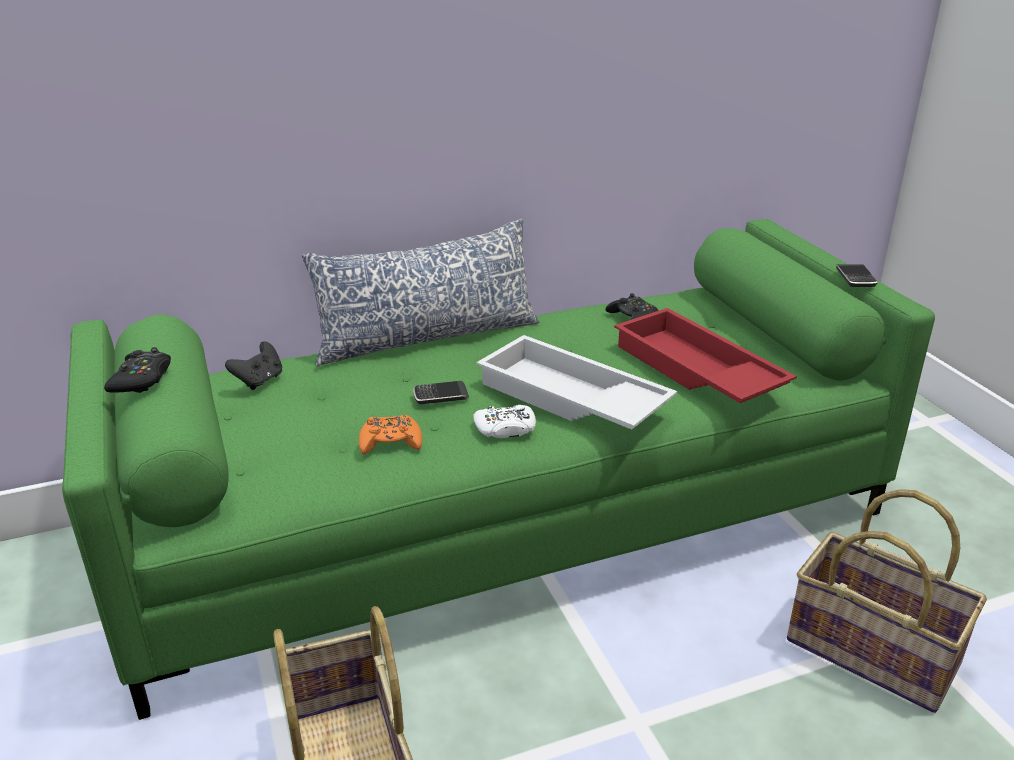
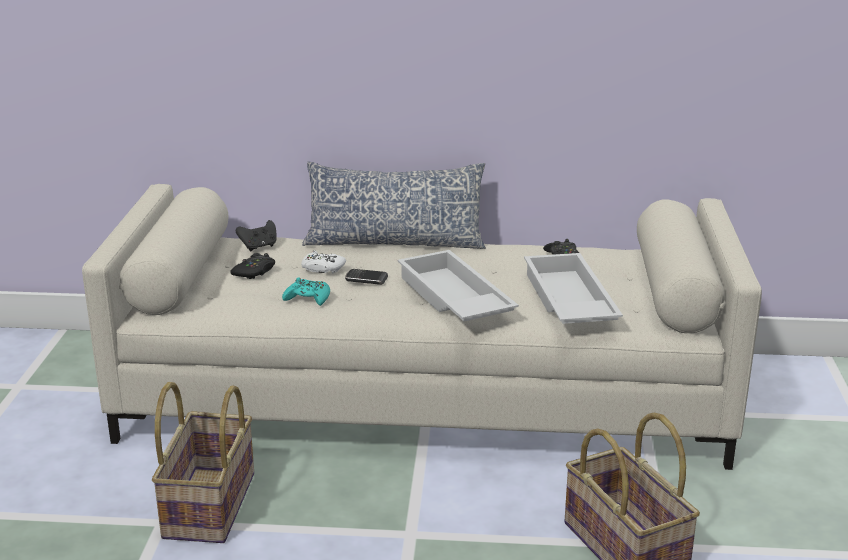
camera: 25 degrees right, 5 degrees down
green sofa [62,219,935,720] -> beige sofa [82,184,762,470]
black game controller [104,347,171,393] -> black game controller moved to [230,253,275,279]
orange game controller [359,415,422,455] -> turquoise game controller [282,277,330,306]
white game controller [473,405,536,438] -> white game controller moved to [301,250,346,273]
red tray [614,308,797,403] -> white tray [524,253,623,324]
phone [836,264,878,287] -> none

